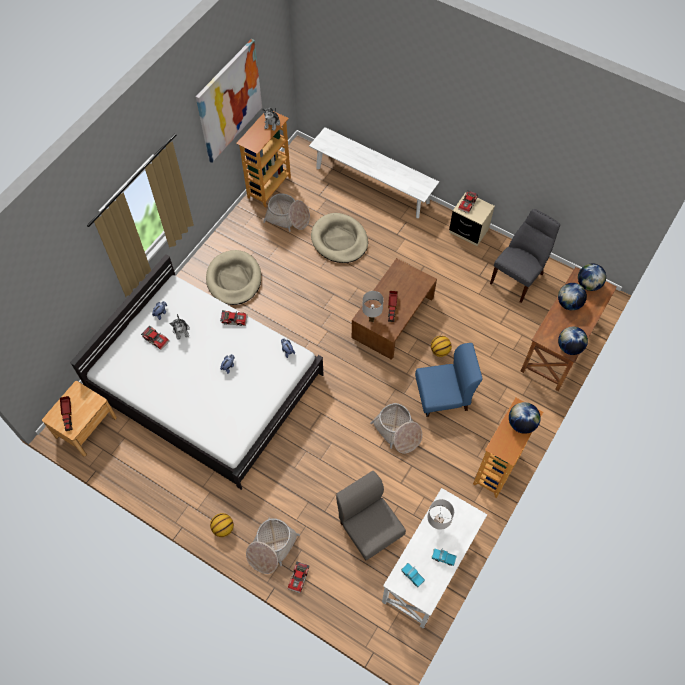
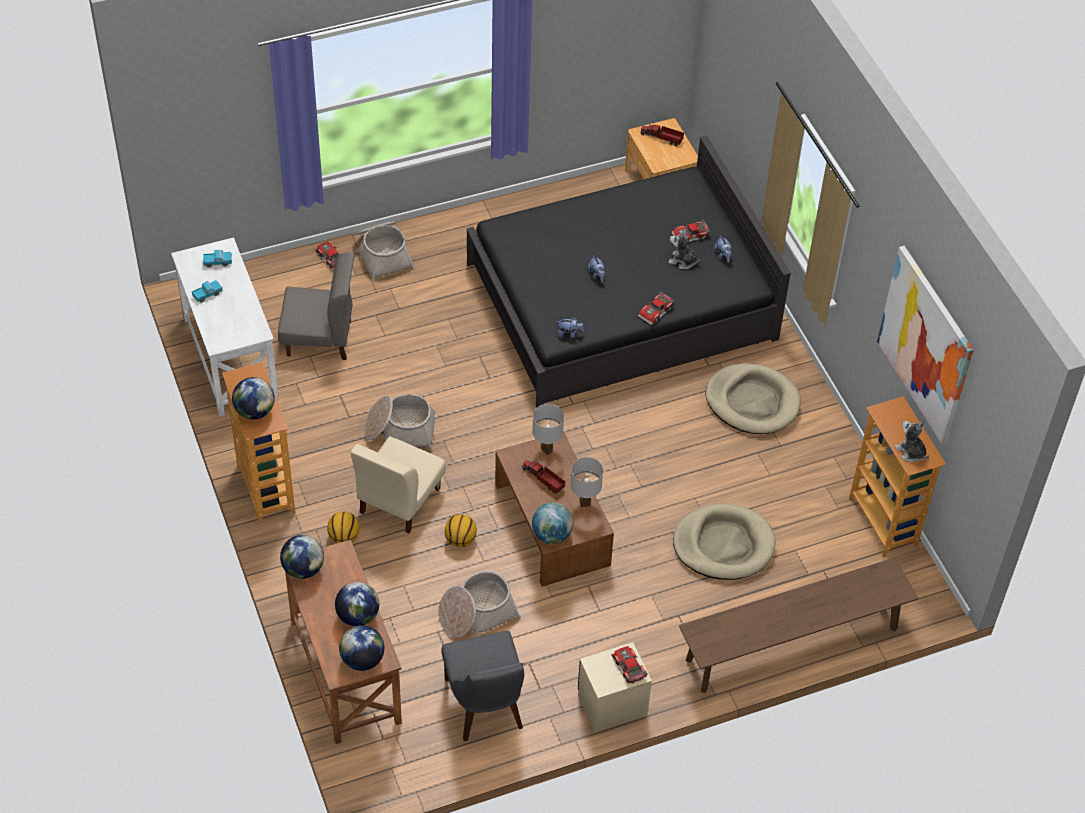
camera: 125 degrees right, 10 degrees down
white bed [70,254,323,490] -> black bed [467,135,791,408]
basketball [210,513,234,537] -> basketball moved to [327,512,359,543]
basket [263,193,310,232] -> basket moved to [438,571,521,638]
white bench [309,127,439,218] -> brown bench [679,557,919,693]
blue chair [415,343,483,417] -> beige chair [351,437,446,533]
white table lamp [428,499,454,530] -> white table lamp moved to [571,457,603,507]
none -> globe [532,502,573,544]

